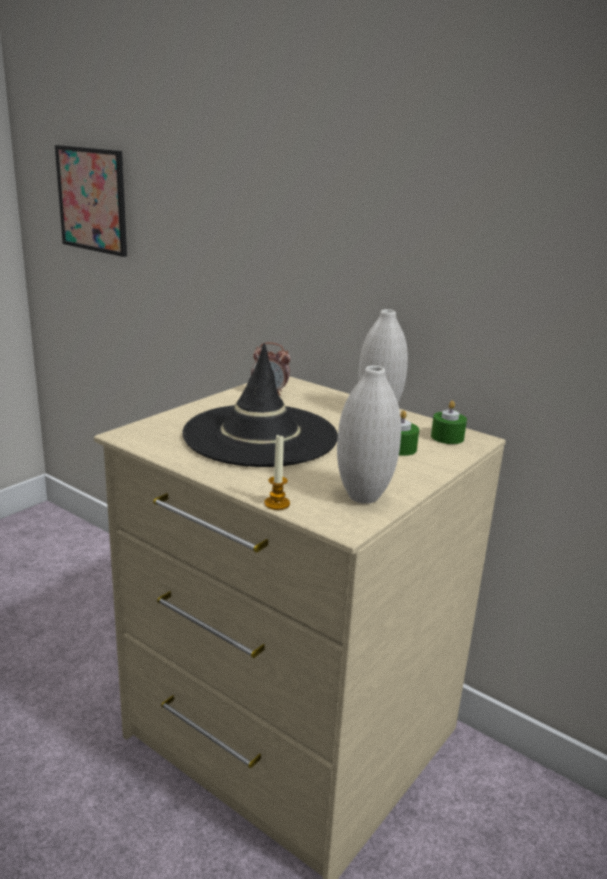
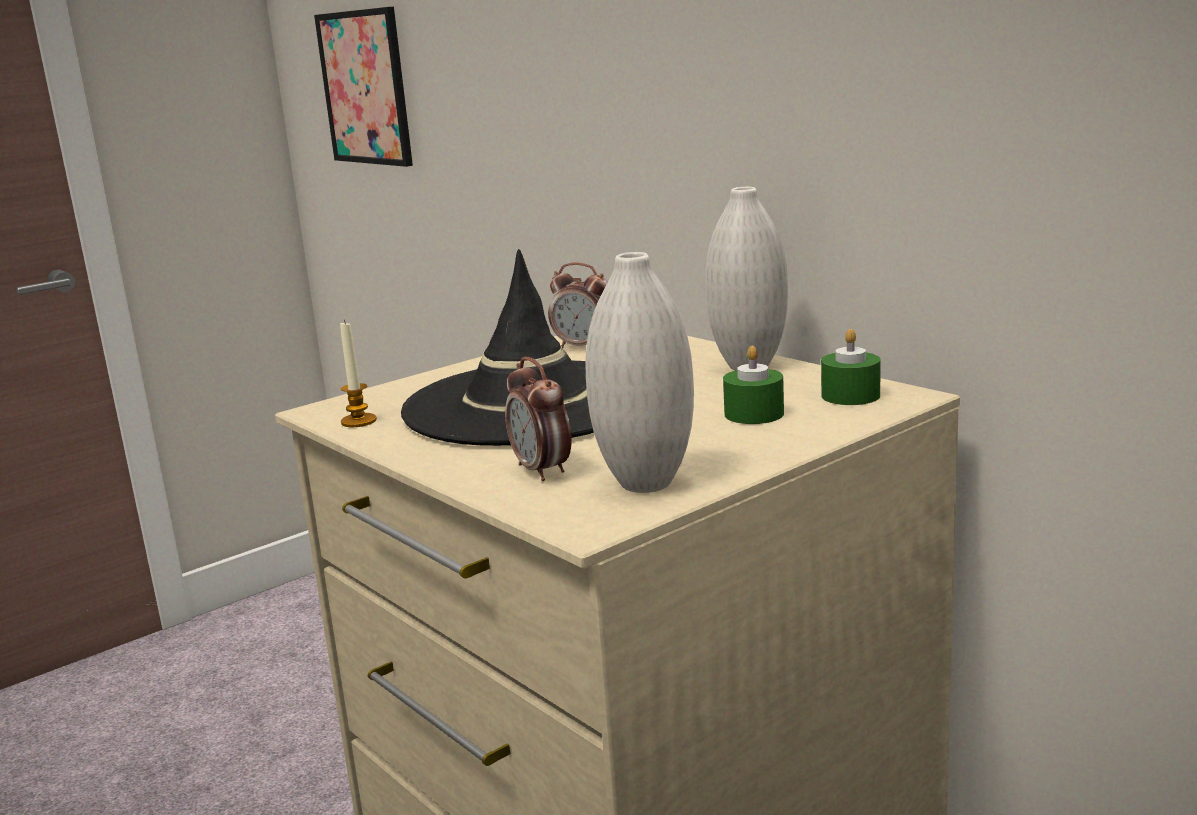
camera: 15 degrees right, 5 degrees down
candle [264,435,290,510] -> candle moved to [340,320,377,427]
none -> alarm clock [505,357,572,481]

